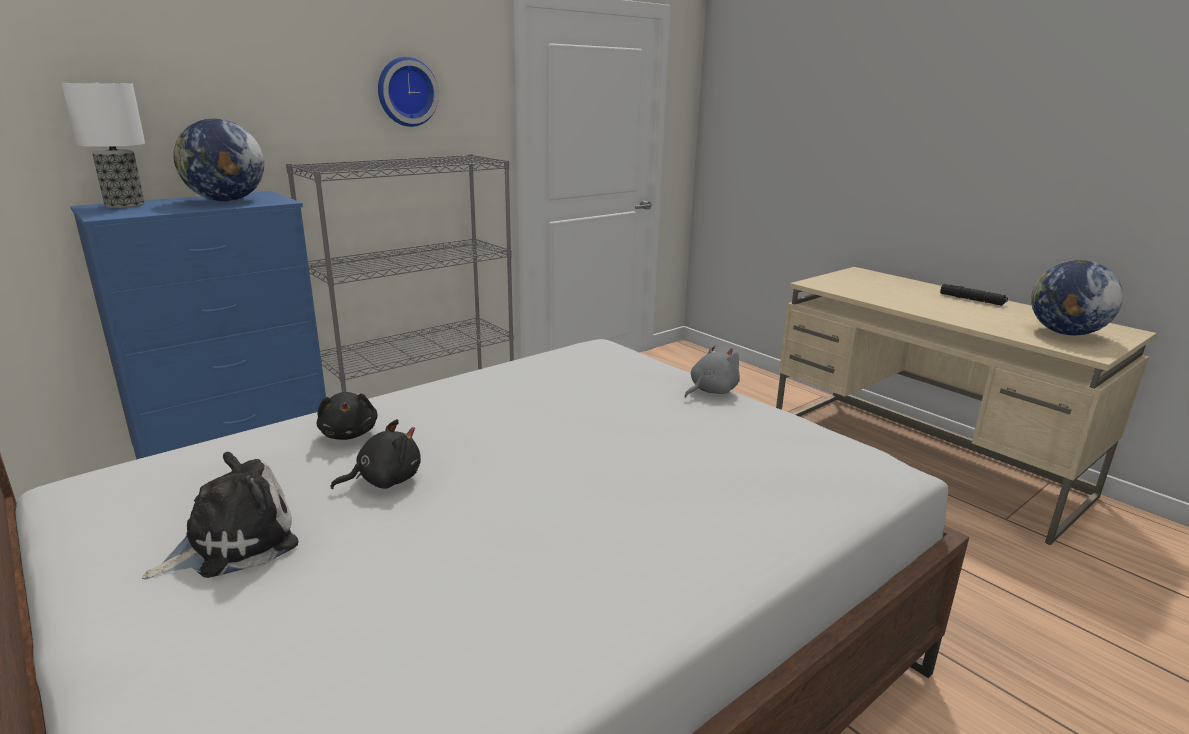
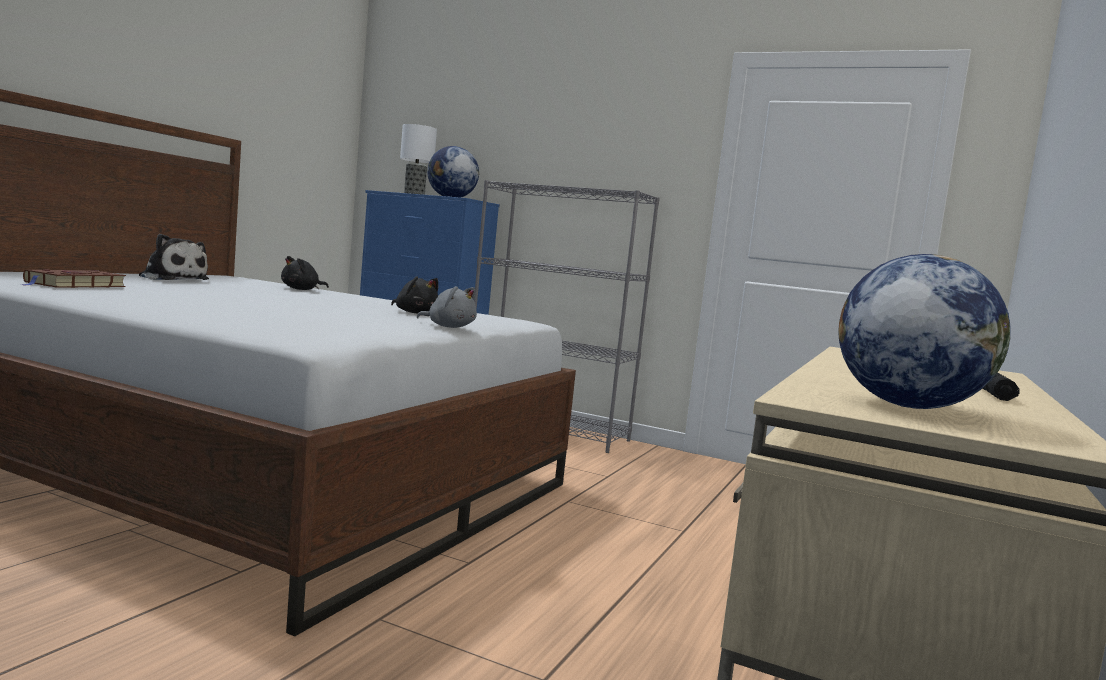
camera: 65 degrees right, 15 degrees down
black plush toy [331,419,421,489] -> black plush toy moved to [391,276,438,314]
wall clock [378,57,439,127] -> none
none -> brown book [19,269,126,288]

